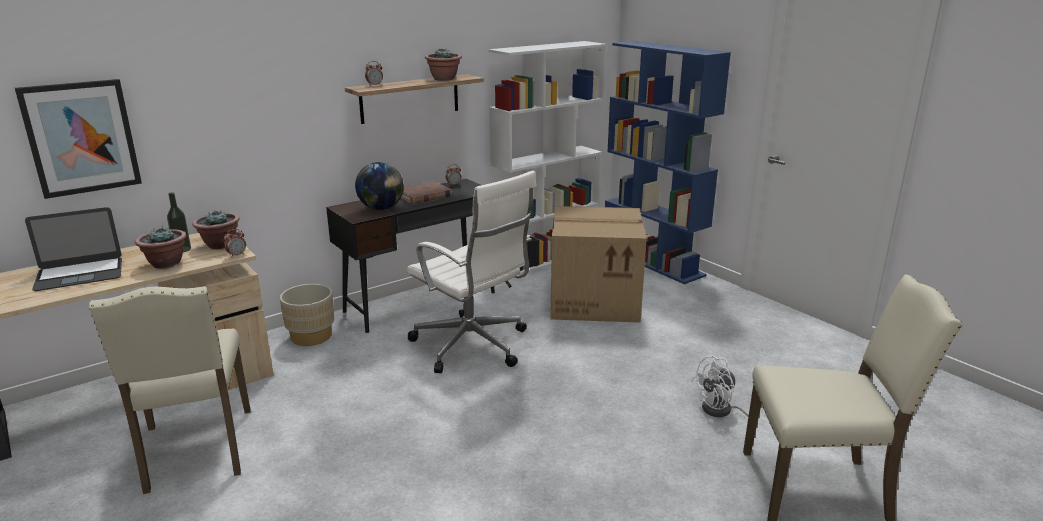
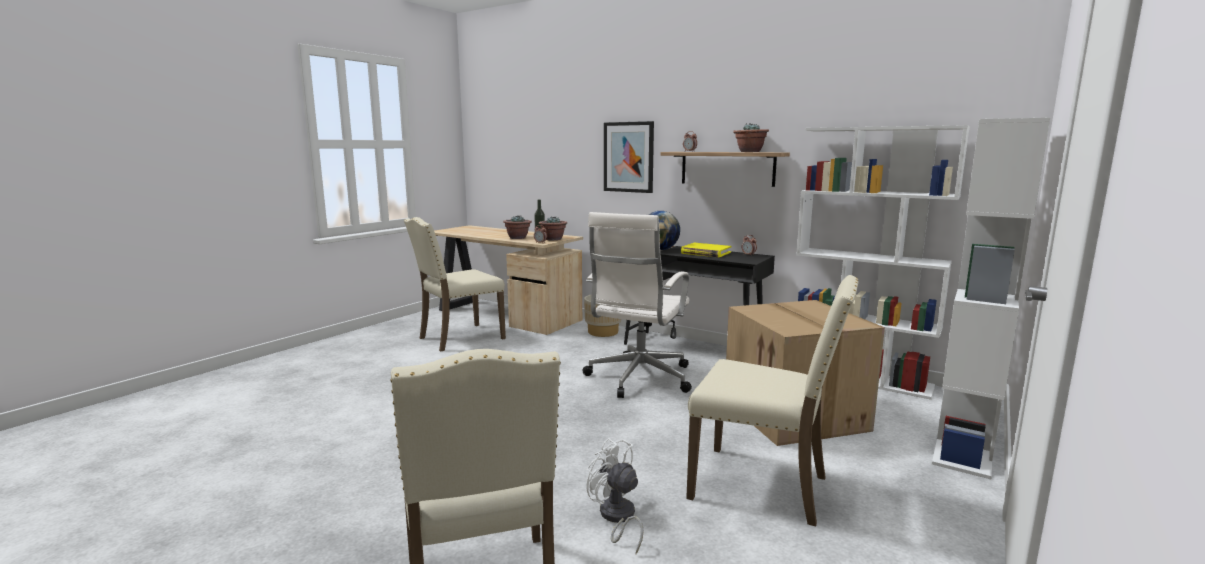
camera: 70 degrees right, 10 degrees down
picture [15,79,142,199] -> picture moved to [604,121,654,193]
laptop [25,207,122,291] -> none
brown book [400,181,452,205] -> yellow book [681,243,731,258]
blue bookcase [605,41,731,284] -> white bookcase [932,118,1050,479]
none -> beige chair [686,275,859,526]

